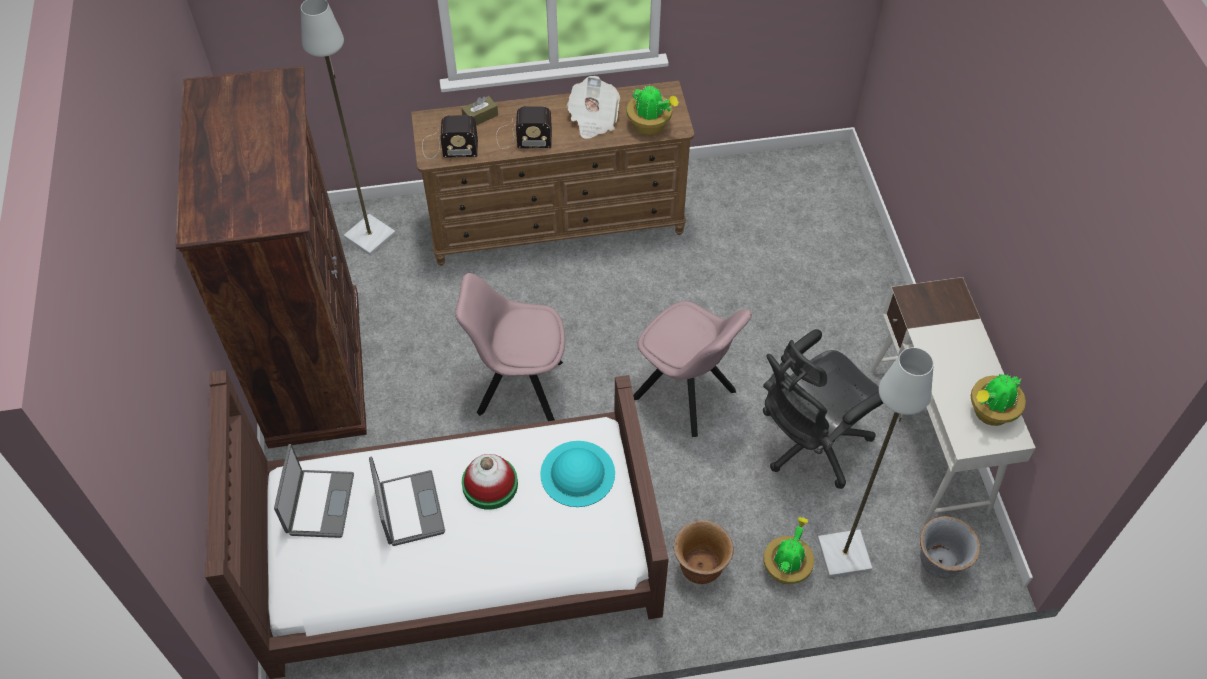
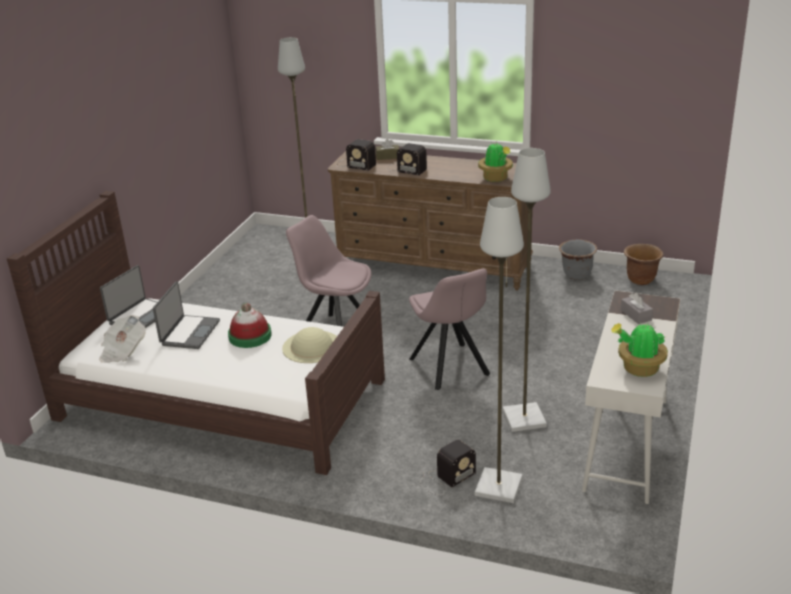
camera: 30 degrees right, 25 degrees down
brown wardrobe [176,66,367,449] -> none
turquoise hat [540,441,615,507] -> beige hat [282,327,337,363]
newspaper [567,76,620,139] -> newspaper moved to [99,315,146,363]
brown planter [674,520,734,584] -> brown planter moved to [624,244,663,285]
office chair [763,329,883,489] -> grey floor lamp [503,148,551,432]
potted plant [763,517,814,584] -> radio [420,440,476,495]
grey planter [920,516,980,579] -> grey planter moved to [559,239,597,280]
none -> grey tissue box [621,293,653,324]

